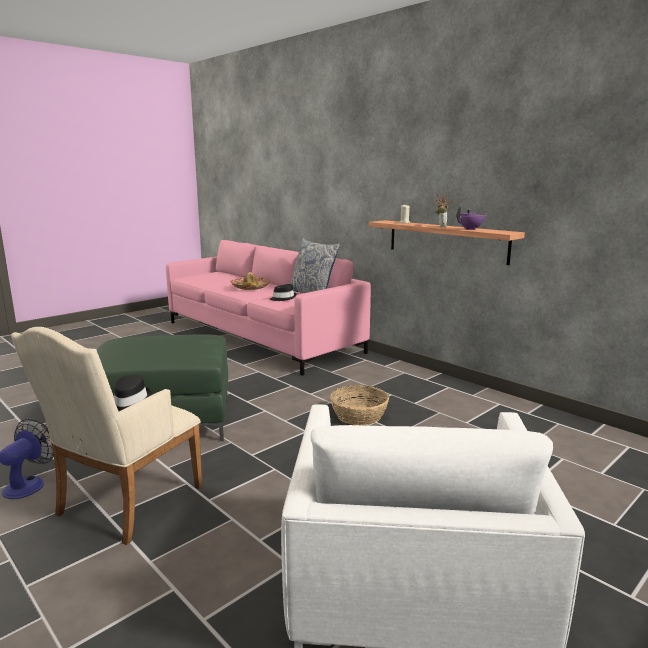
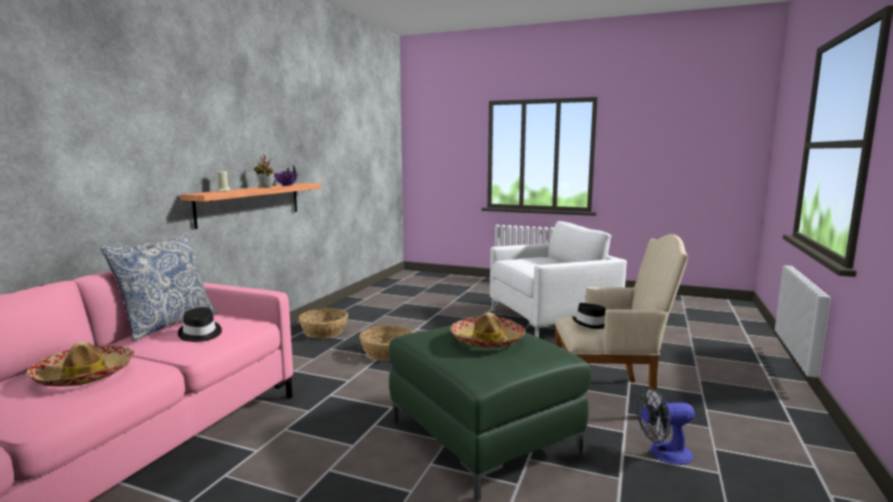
camera: 115 degrees left, 5 degrees down
none -> basket [299,308,348,338]
none -> hat [450,312,525,348]

